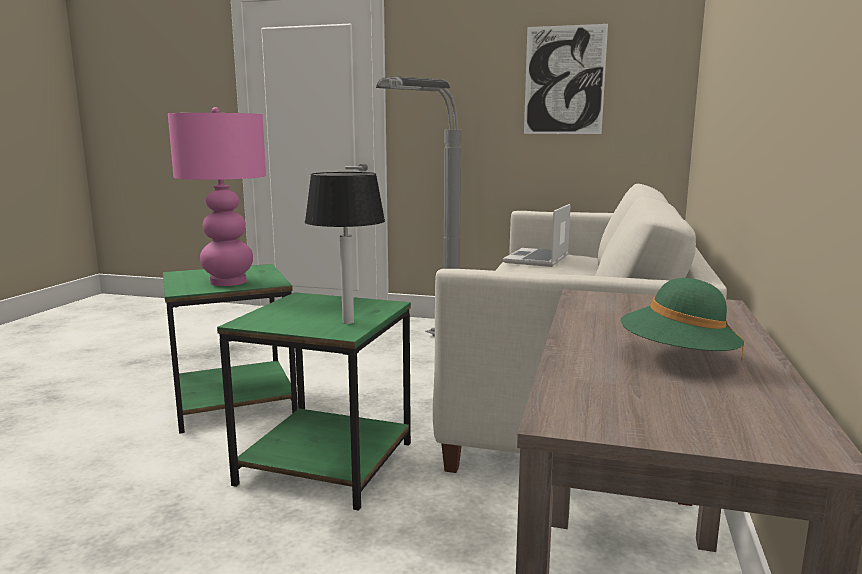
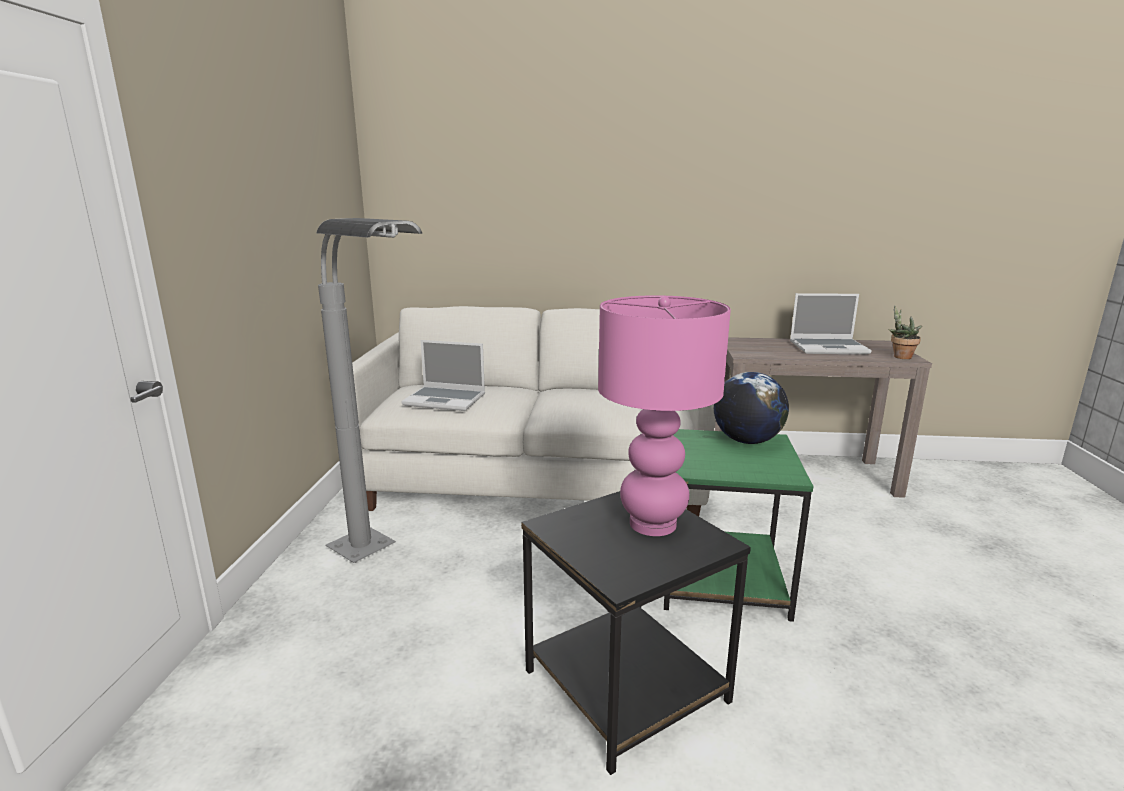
camera: 100 degrees left, 5 degrees up
green side table [163,264,298,434] -> black side table [521,491,751,775]
table lamp [305,172,385,324] -> globe [714,372,789,444]
picture [524,24,608,134] -> none
green hat [621,278,744,364] -> laptop [790,293,871,354]
none -> potted plant [889,305,922,359]

